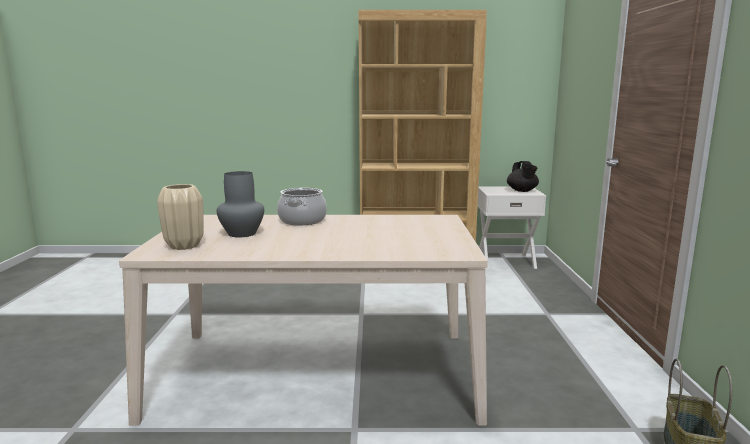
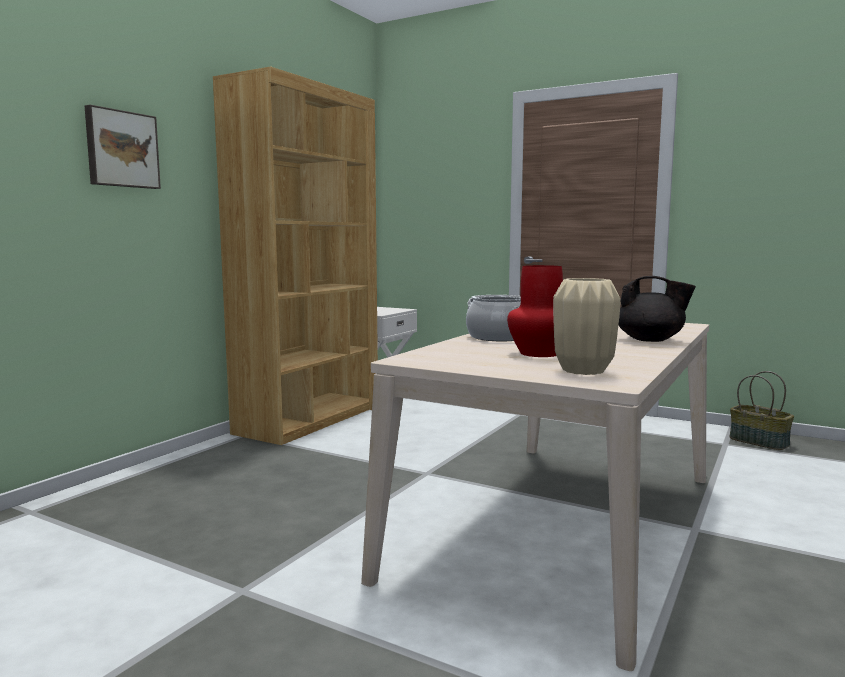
camera: 60 degrees left, 5 degrees down
grey vase [217,171,264,237] -> red vase [507,265,563,357]
black teapot [507,161,539,192] -> black teapot moved to [618,276,696,342]
none -> picture [85,105,161,189]

